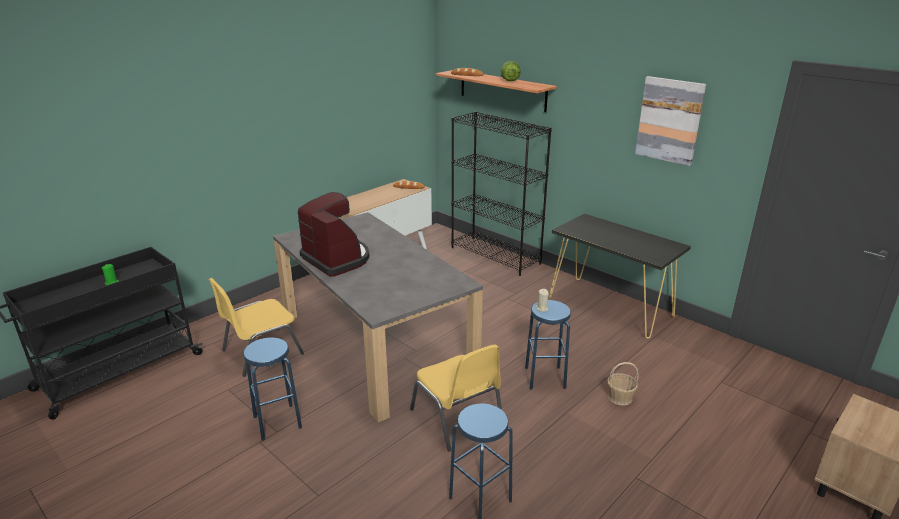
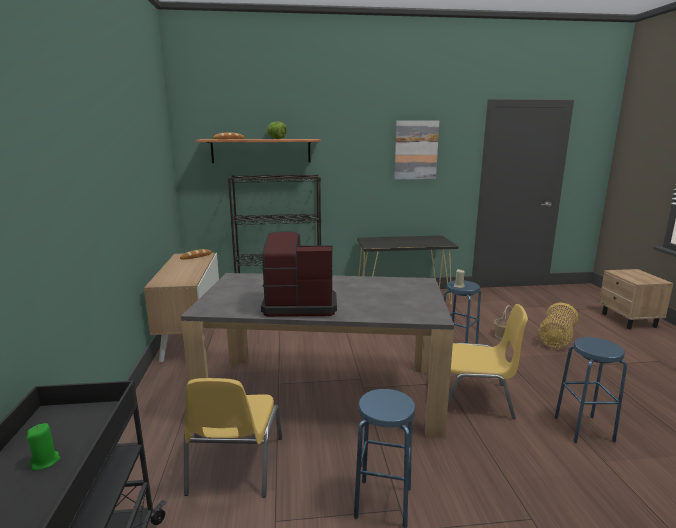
camera: 50 degrees left, 10 degrees down
none -> basket [538,303,578,348]

